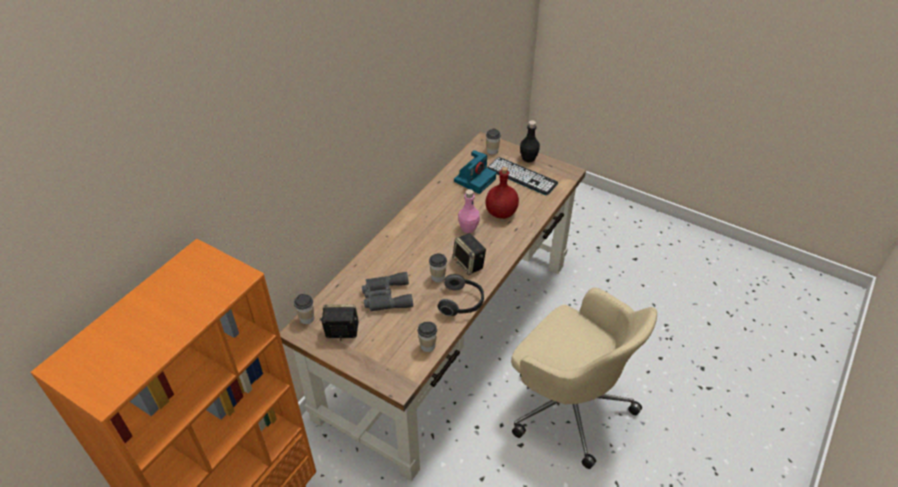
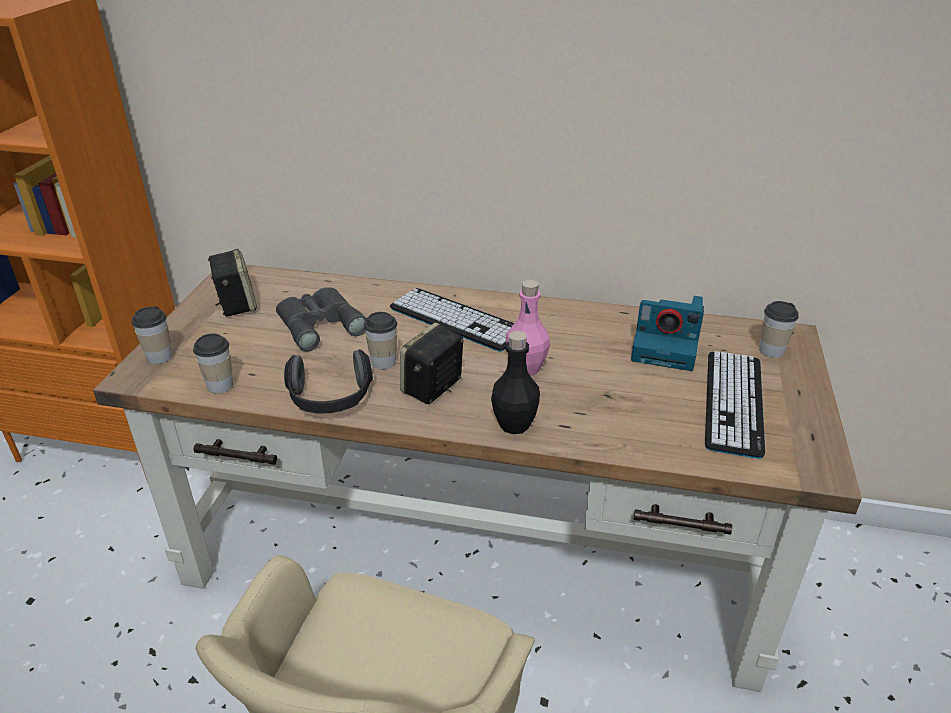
camera: 70 degrees right, 10 degrees down
cup [294,294,314,324] -> cup moved to [132,306,172,364]
red bottle [485,167,519,219] -> none
black bottle [520,120,540,163] -> black bottle moved to [491,331,540,434]
none -> keyboard [390,288,515,352]

